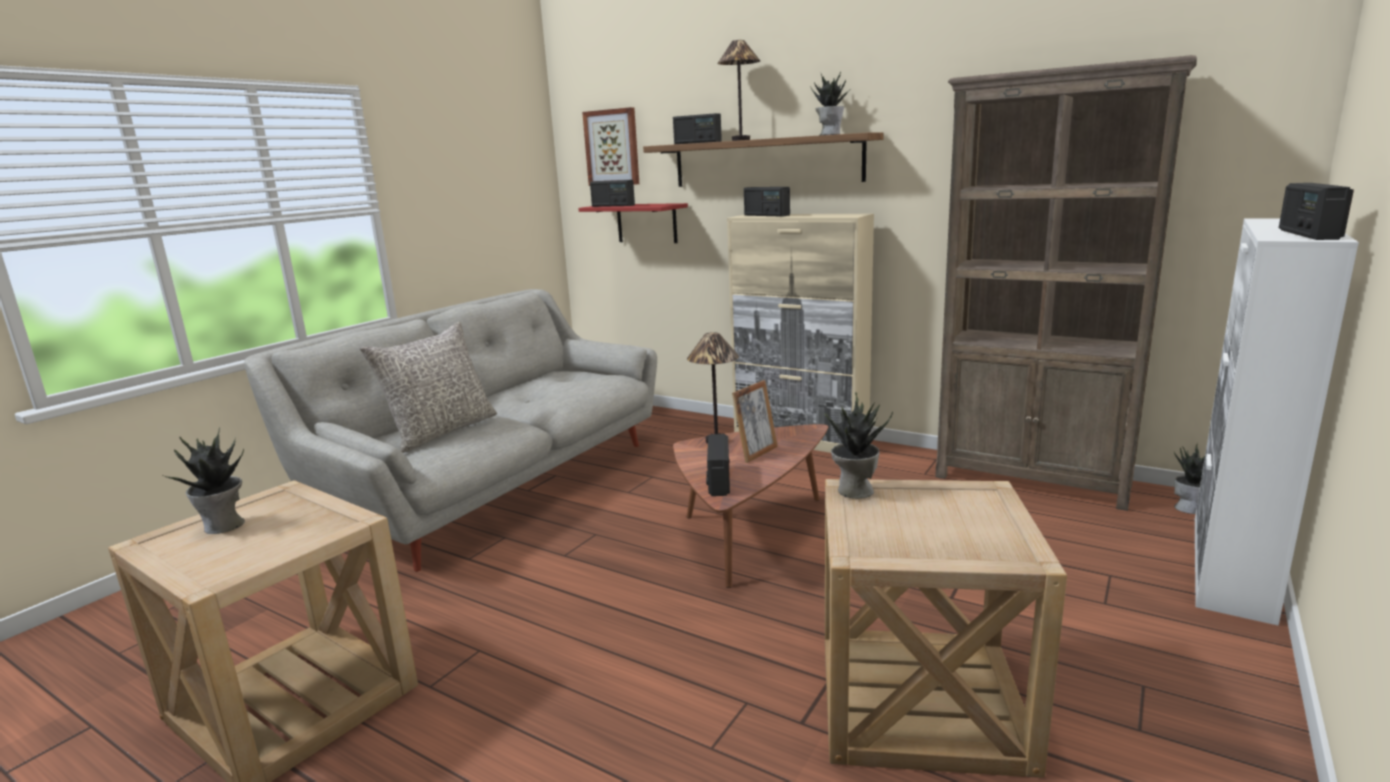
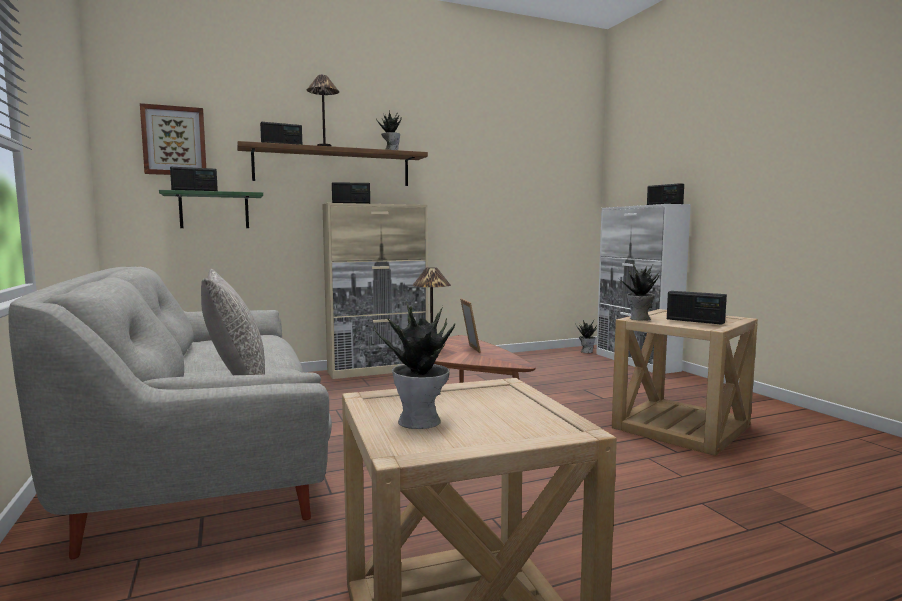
camera: 55 degrees left, 10 degrees down
red shelf [578,203,688,243] -> green shelf [159,190,263,228]
radio [706,434,730,496] -> radio moved to [667,291,727,325]
brown bookcase [935,55,1197,511] -> none

